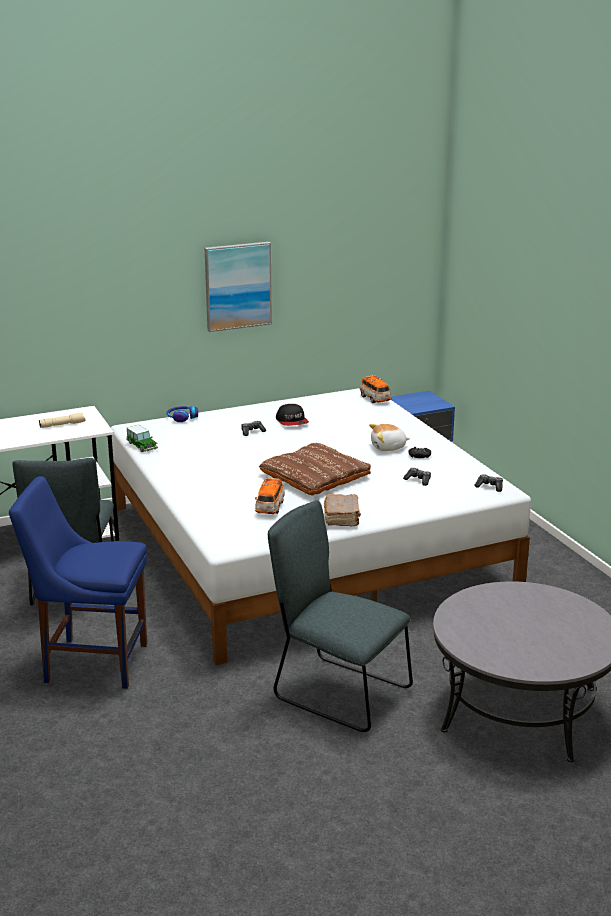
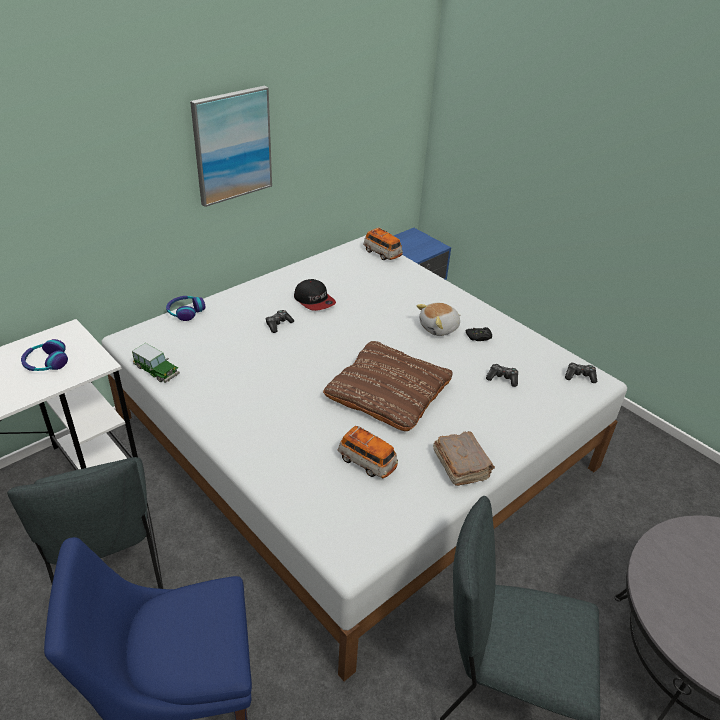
camera: 20 degrees left, 15 degrees up
beige flashlight [39,413,85,428] -> headphones [21,339,68,371]
toy car [255,477,285,514] -> toy car turned 45 degrees counterclockwise [338,426,398,479]

